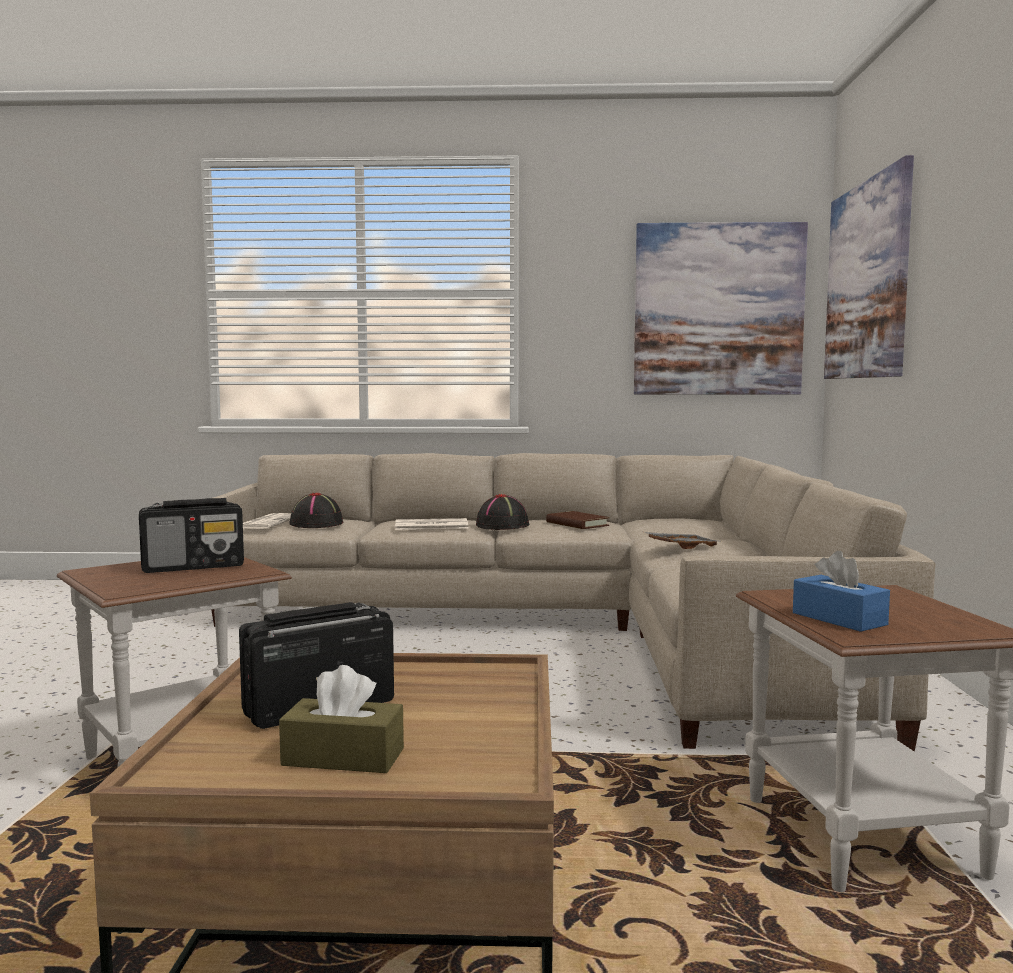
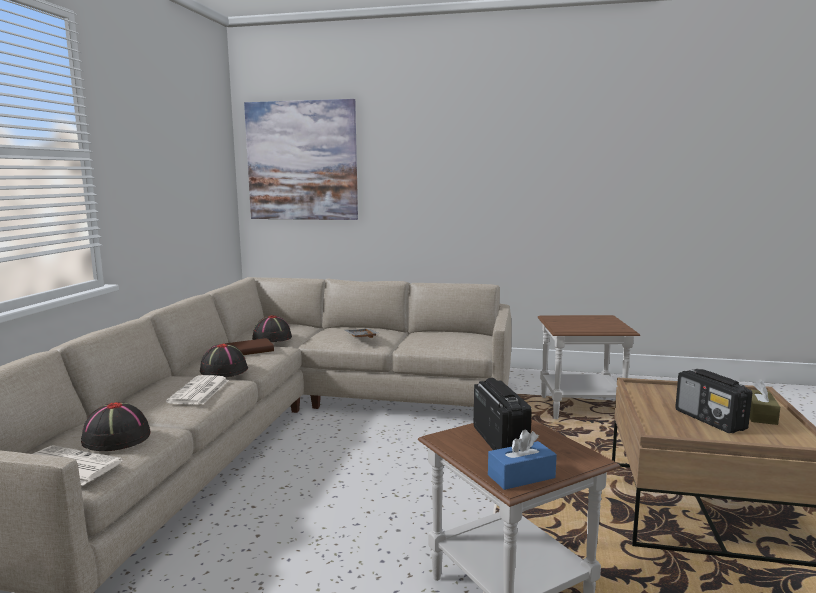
camera: 80 degrees left, 5 degrees up
picture [634,222,808,395] -> none
blue tissue box [793,551,890,632] -> blue tissue box moved to [488,429,557,490]
none -> black hat [252,315,292,342]

